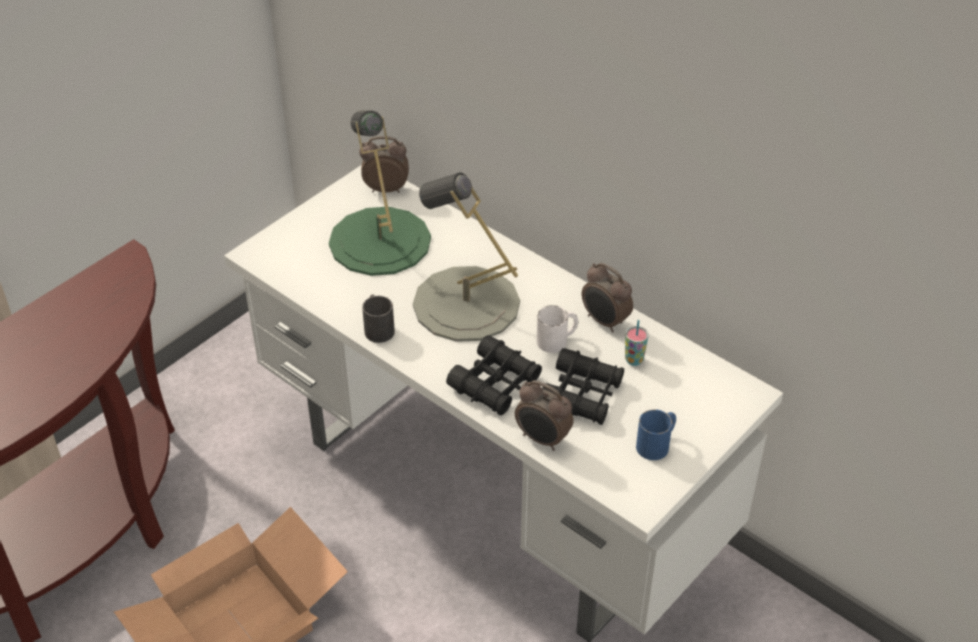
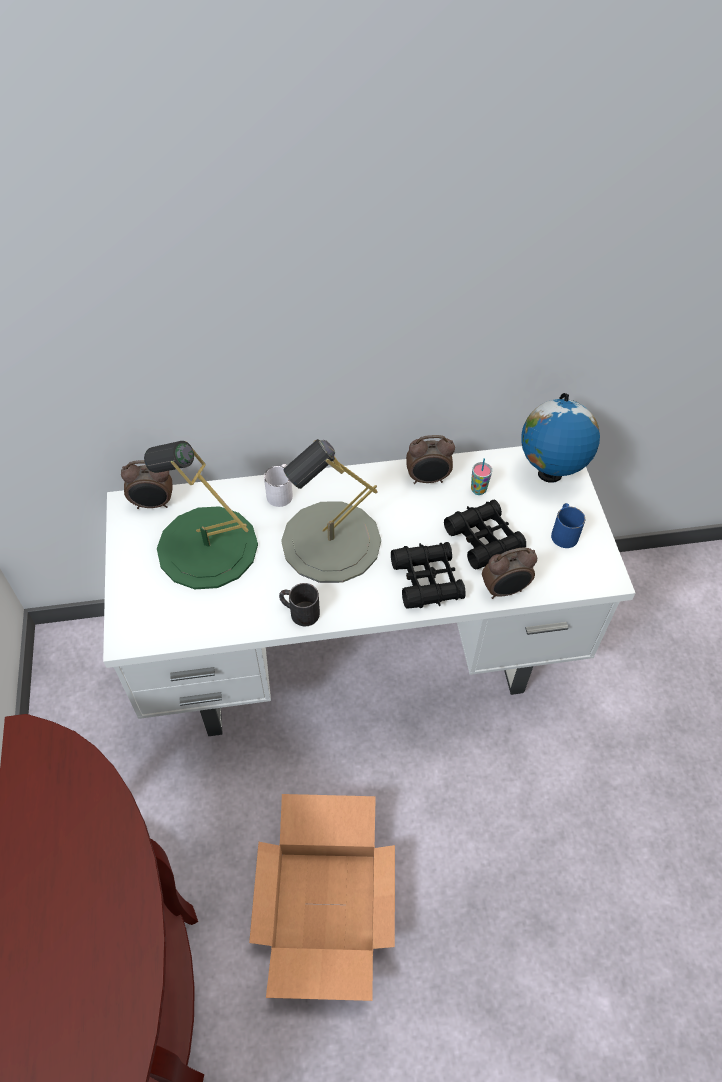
camera: 50 degrees left, 10 degrees up
alarm clock [359,136,409,193] -> alarm clock turned 135 degrees counterclockwise [121,460,173,509]
white mug [537,305,578,353] -> white mug moved to [264,464,293,507]
none -> globe [521,393,600,483]

